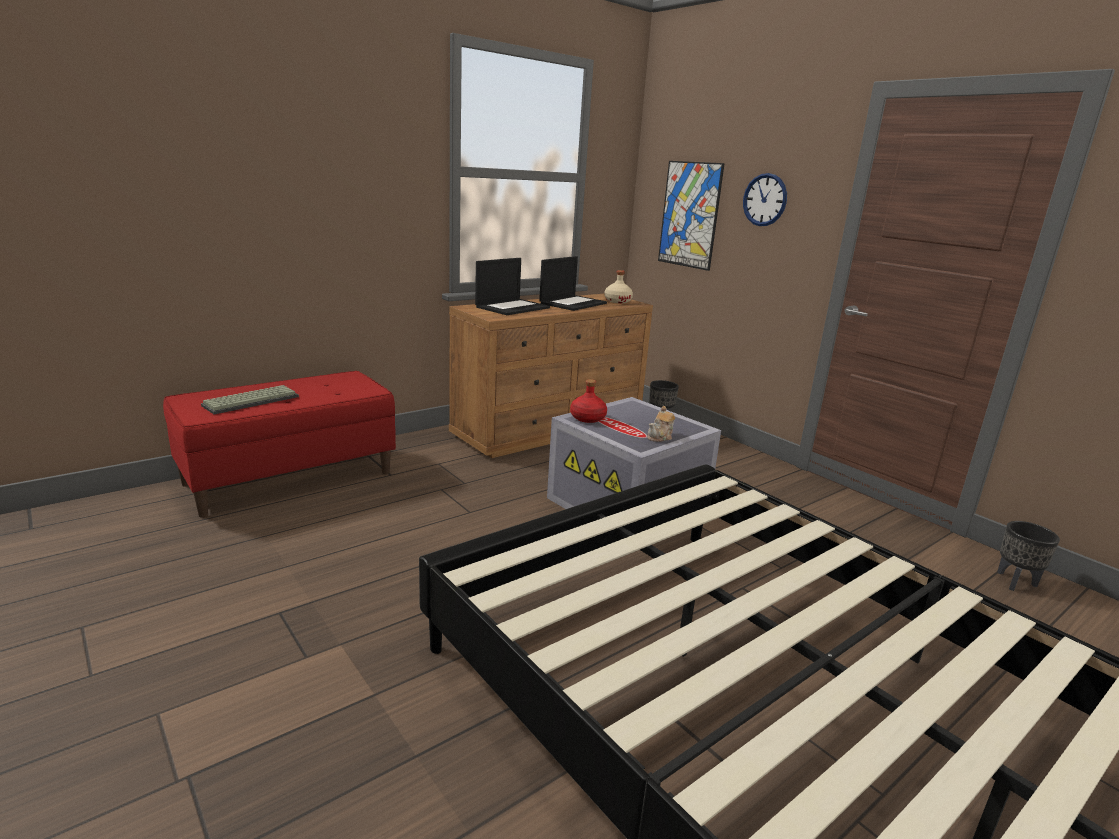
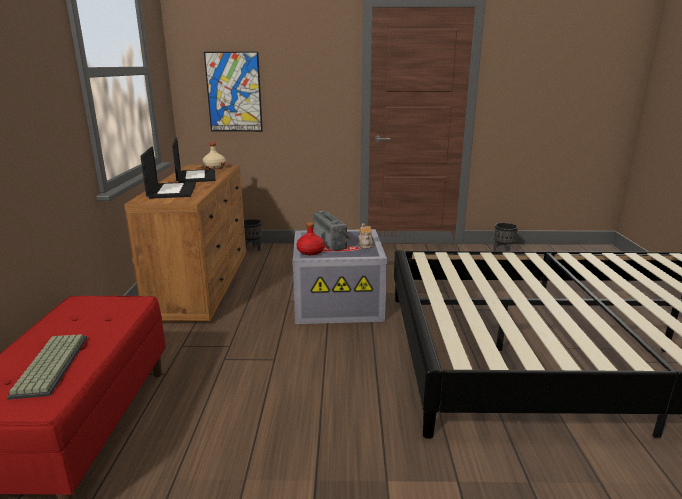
camera: 50 degrees left, 0 degrees up
wall clock [743,173,787,226] -> none
none -> radio [314,211,352,251]

